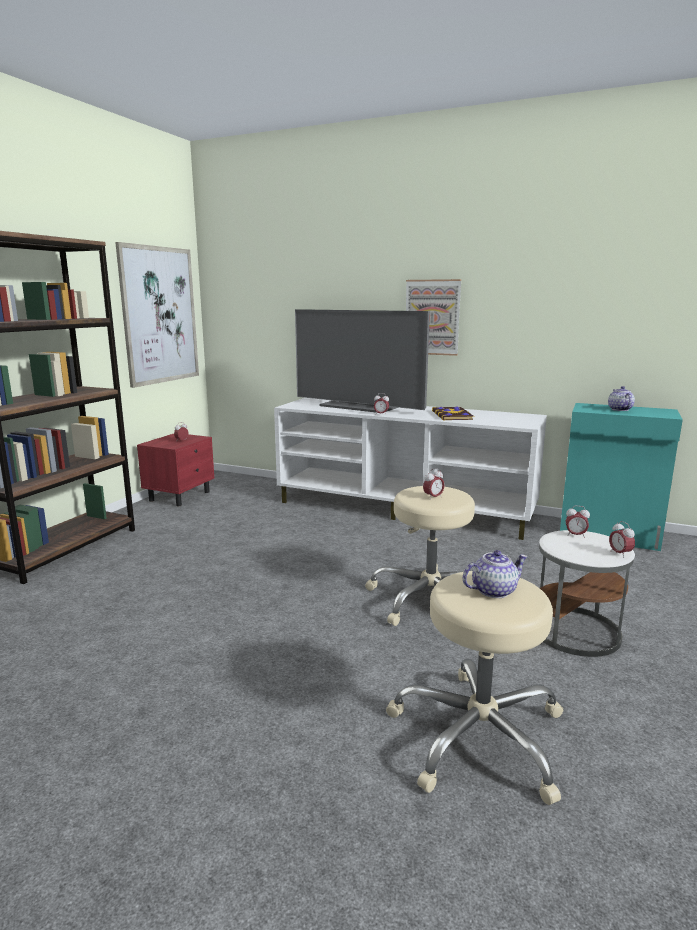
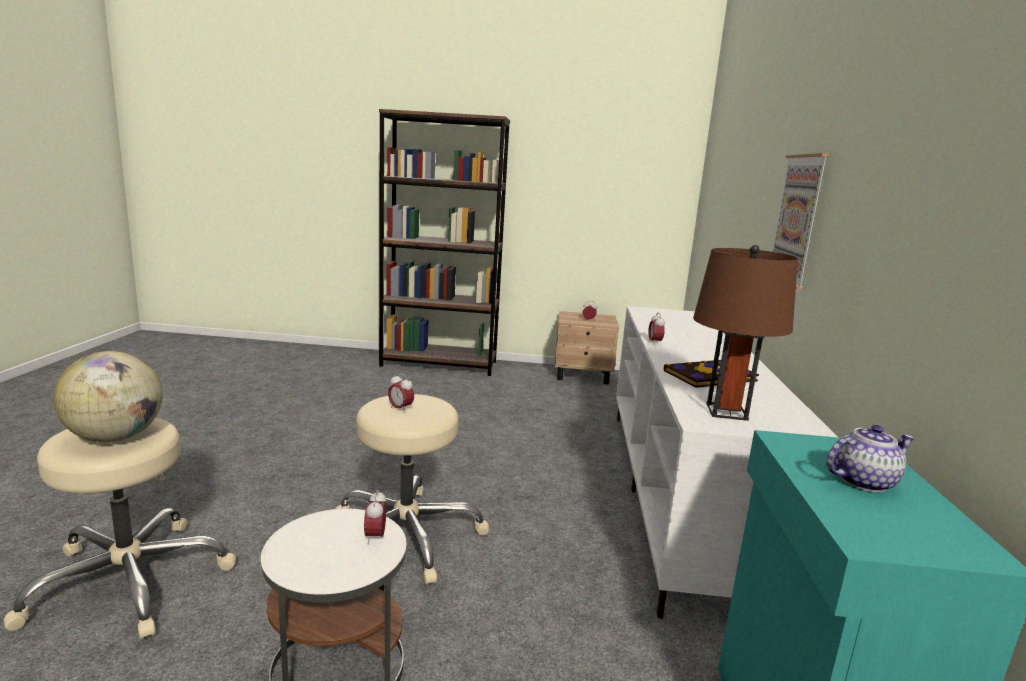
camera: 70 degrees right, 0 degrees up
picture [115,242,199,388] -> none
red nightstand [137,434,215,506] -> beige nightstand [555,311,619,384]
television [295,309,430,413] -> none
teapot [463,550,528,598] -> globe [54,351,163,442]
alarm clock [609,521,635,558] -> none
none -> brown table lamp [693,245,798,421]

